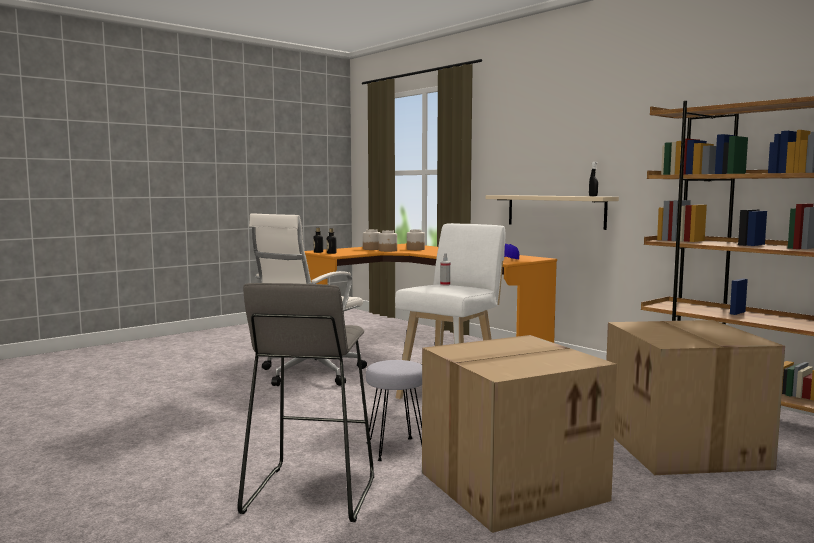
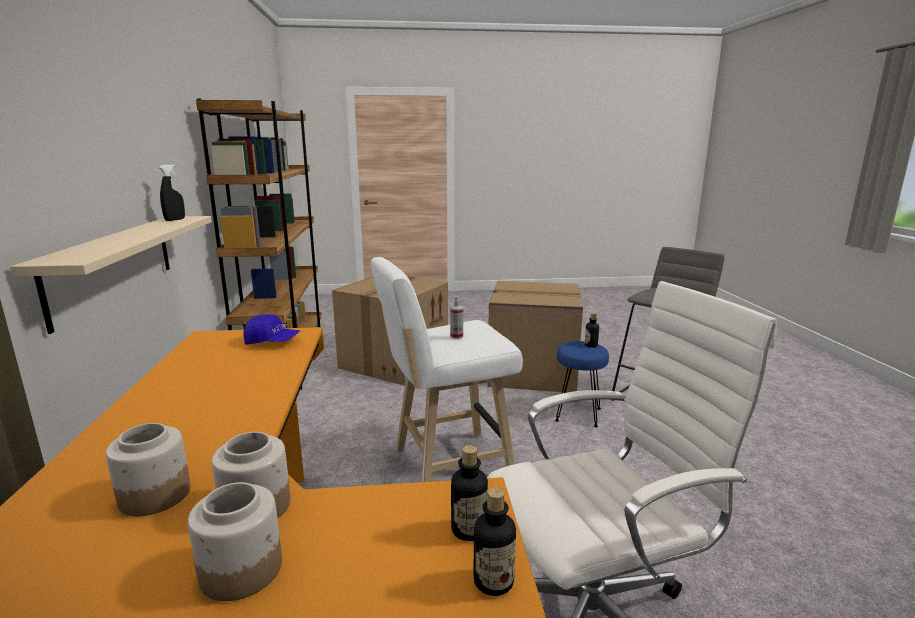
camera: 145 degrees left, 10 degrees up
grey stool [366,360,422,461] -> blue stool [555,341,609,427]
none -> bottle [585,313,599,348]

